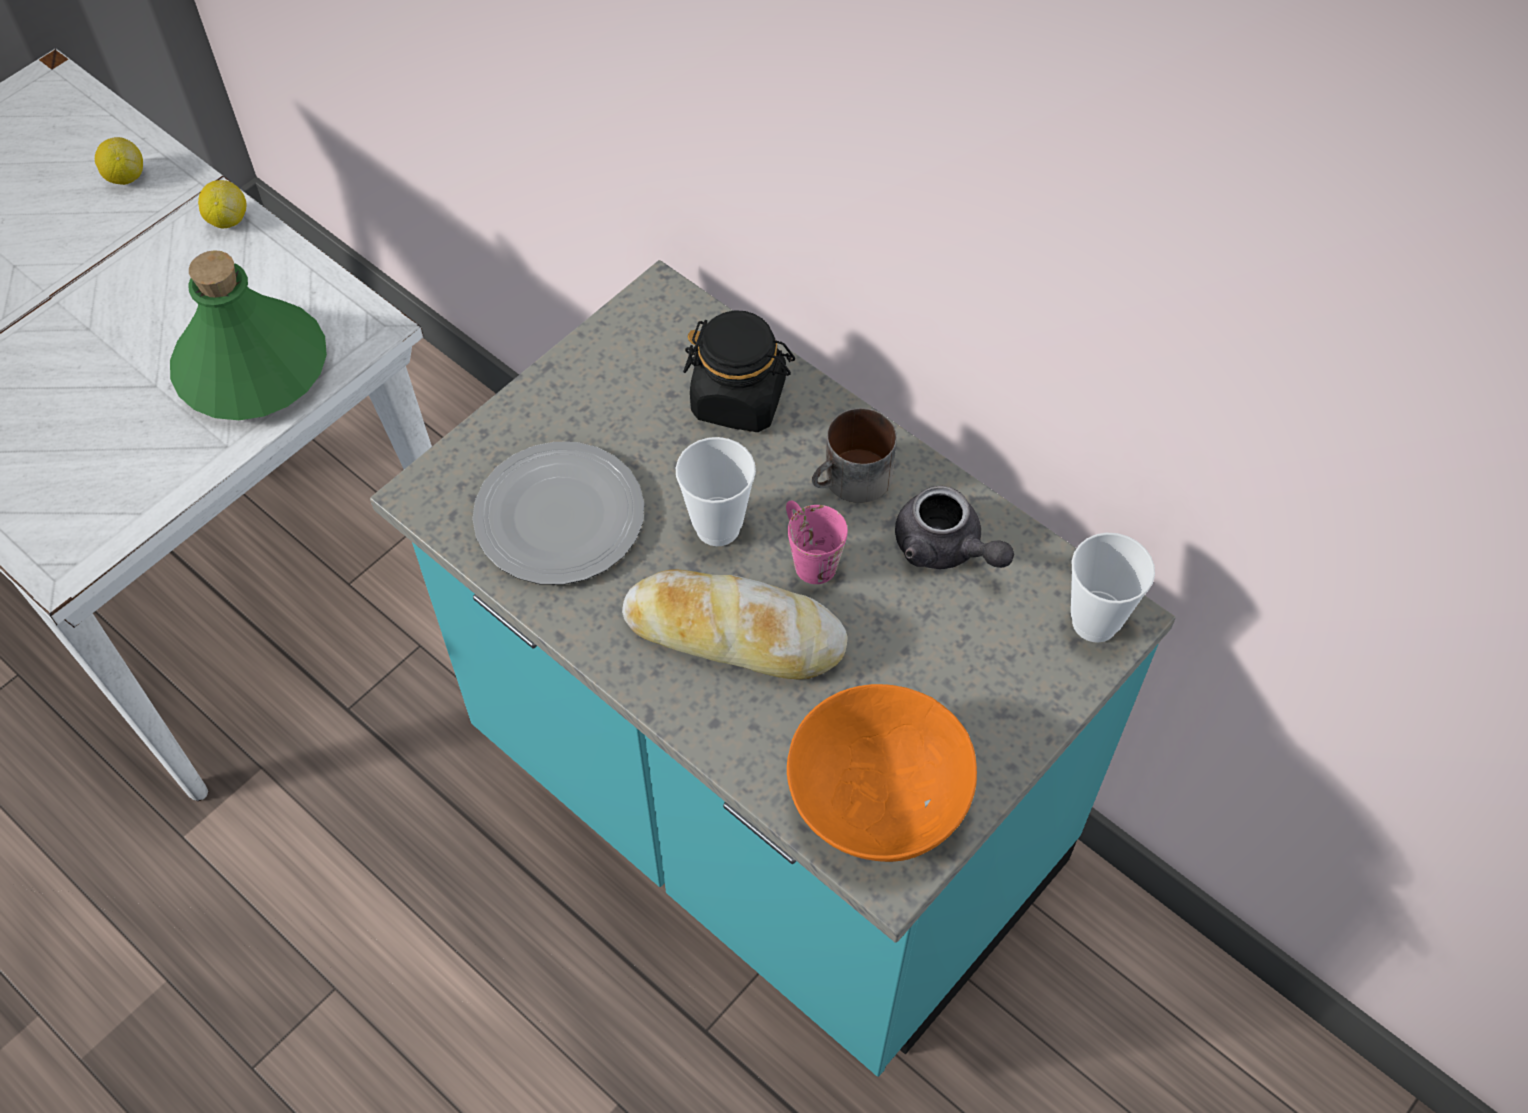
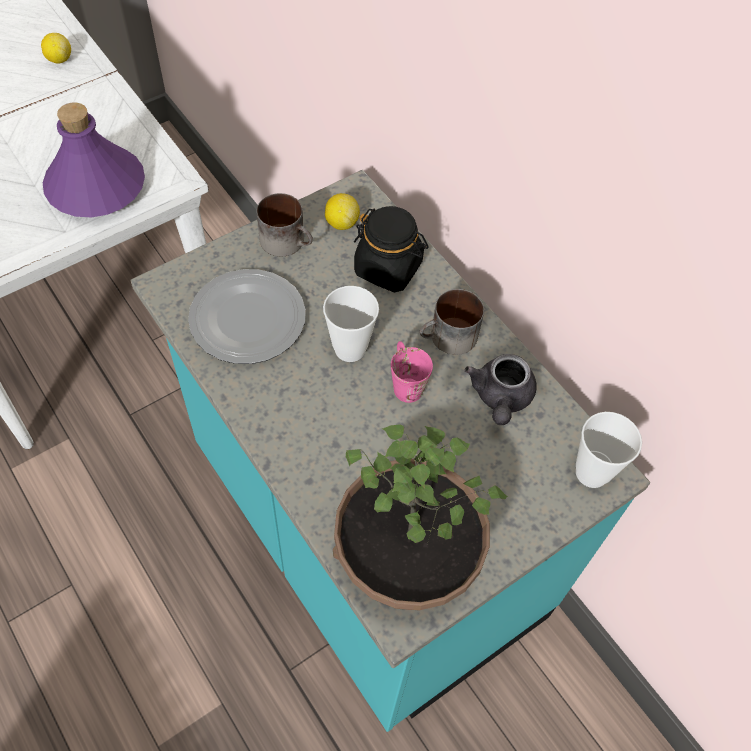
camera: 10 degrees right, 0 degrees up
green bottle [170,250,327,420] -> purple bottle [43,102,145,218]
lemon [198,180,246,228] -> lemon moved to [325,193,360,230]
bread [622,569,848,680] -> none
orange bowl [787,684,977,862] -> potted plant [333,424,508,610]
grey teapot [895,486,1014,569] -> grey teapot turned 45 degrees clockwise [465,354,537,425]
none -> mug [257,193,313,256]

